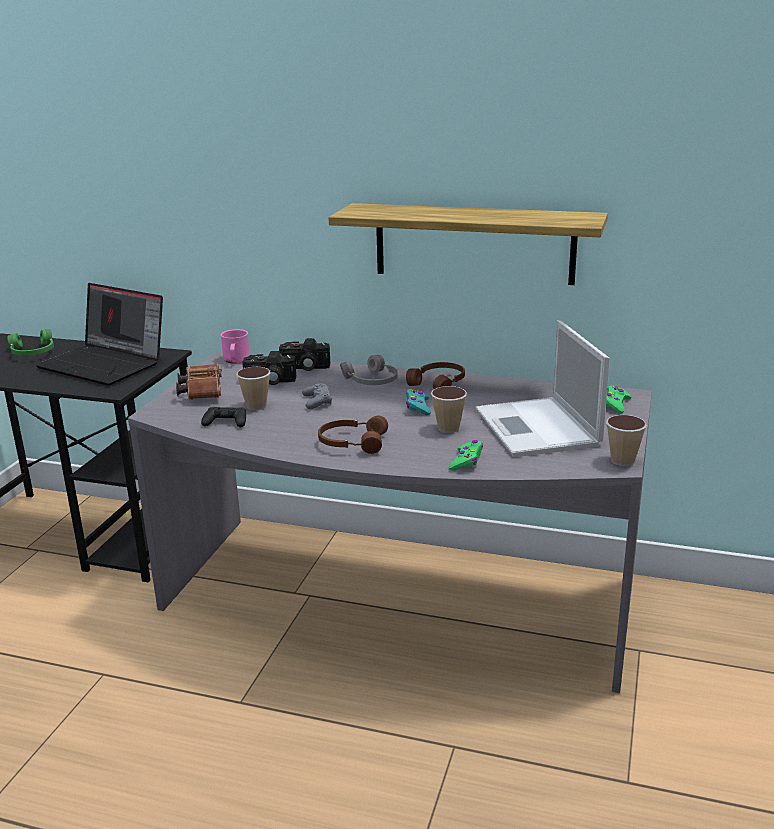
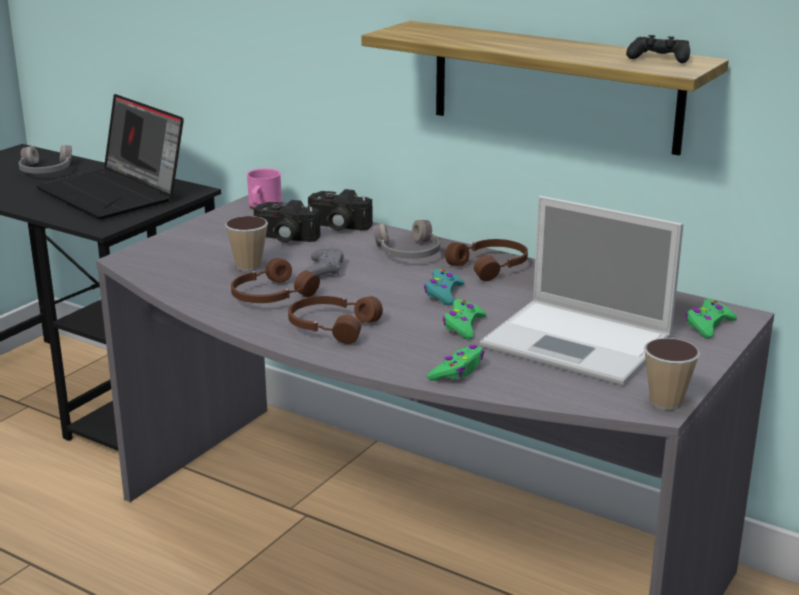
camera: 15 degrees right, 0 degrees up
green headphones [7,329,54,356] -> grey headphones [19,145,72,174]
brown binoculars [176,364,222,400] -> none
black game controller [201,407,246,427] -> black game controller moved to [626,35,690,63]
cup [431,386,467,433] -> green game controller [443,299,486,339]
laptop [475,320,610,457] -> laptop turned 60 degrees counterclockwise [480,196,683,386]
none -> brown headphones [231,258,320,303]

